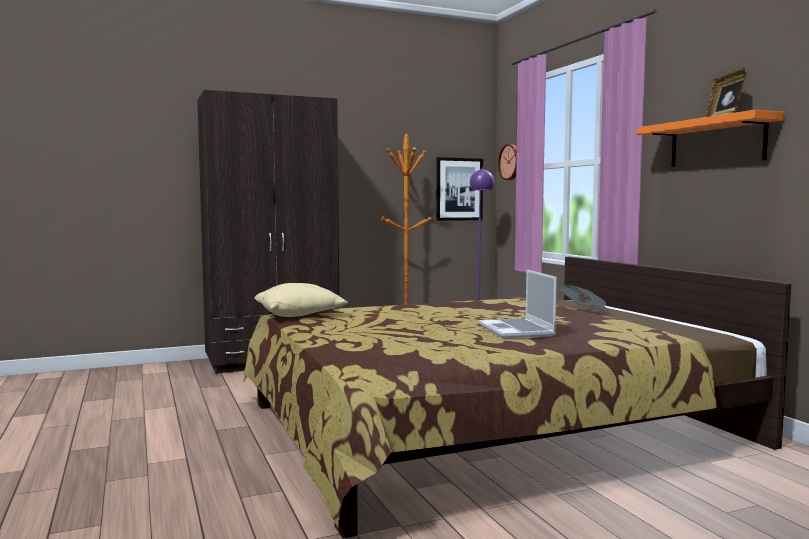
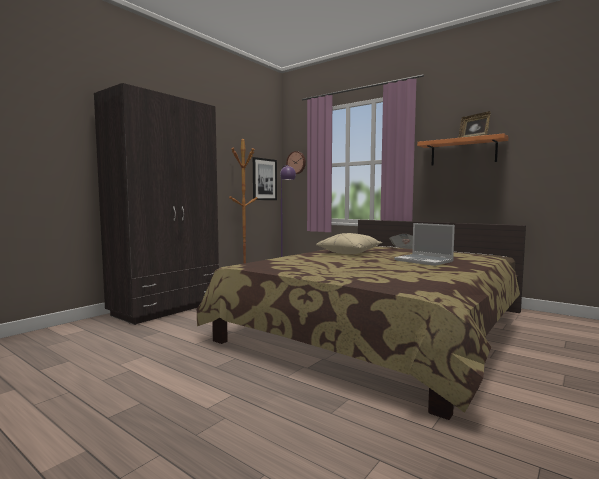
camera: 30 degrees left, 0 degrees up
beige pillow [254,283,348,317] -> beige pillow moved to [316,233,382,254]

